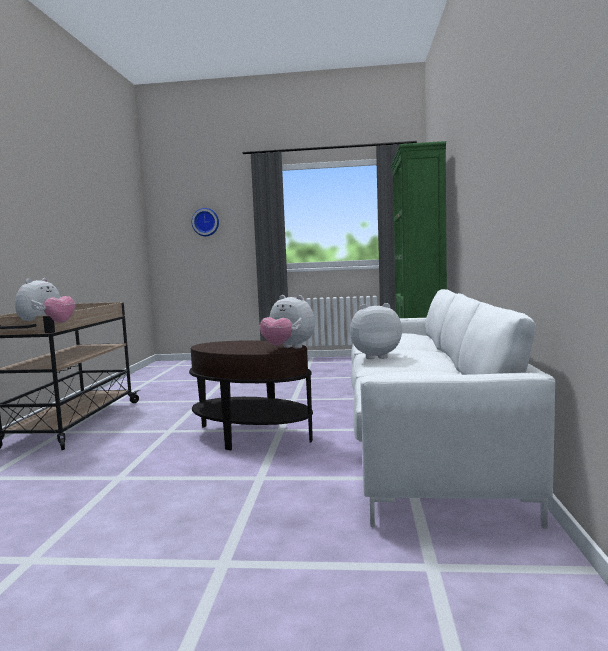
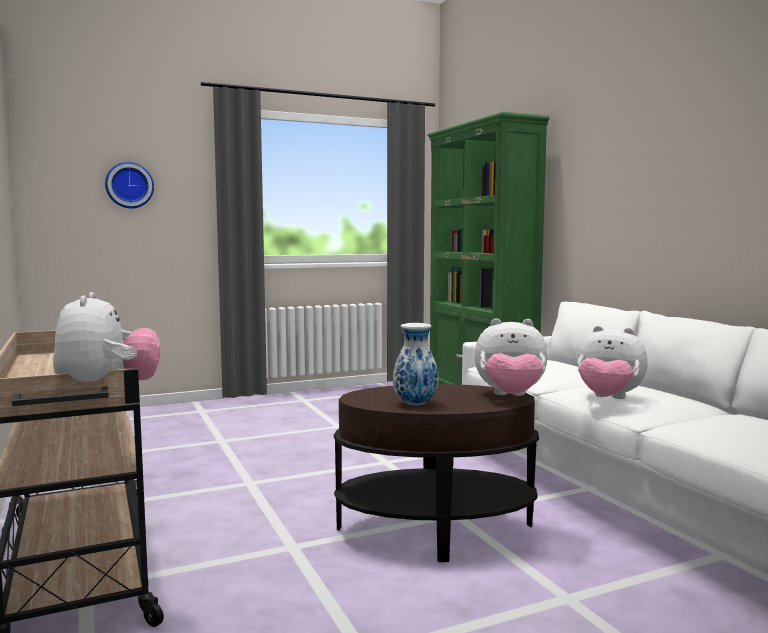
camera: 30 degrees left, 0 degrees up
plush toy [350,303,402,359] -> plush toy turned 120 degrees counterclockwise [577,326,648,399]
none -> vase [393,323,439,405]

